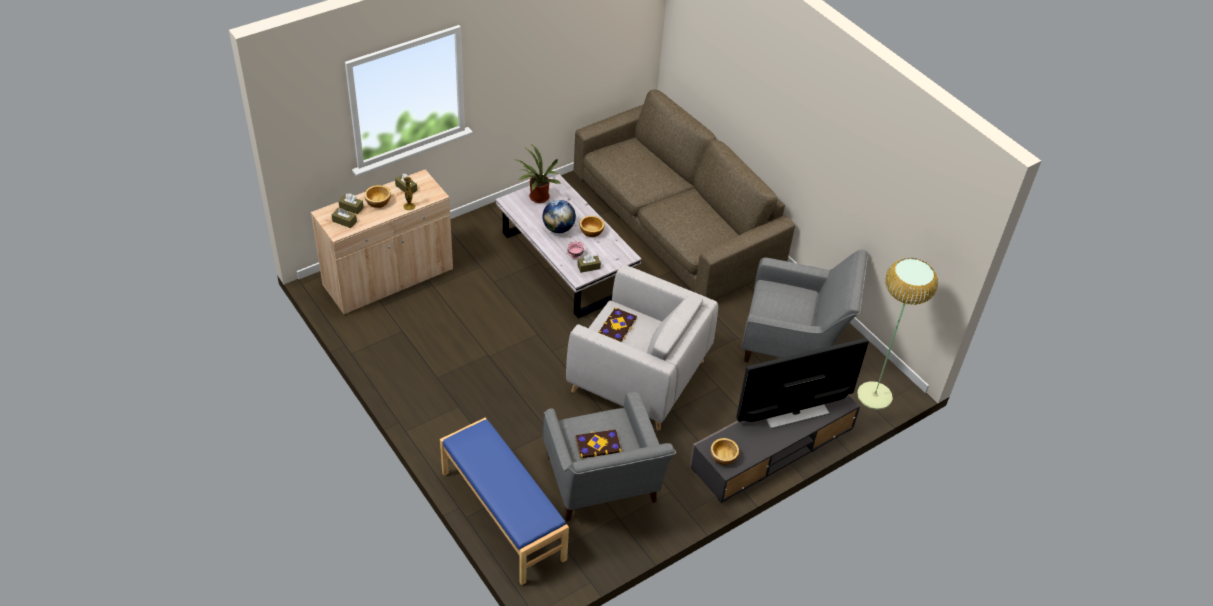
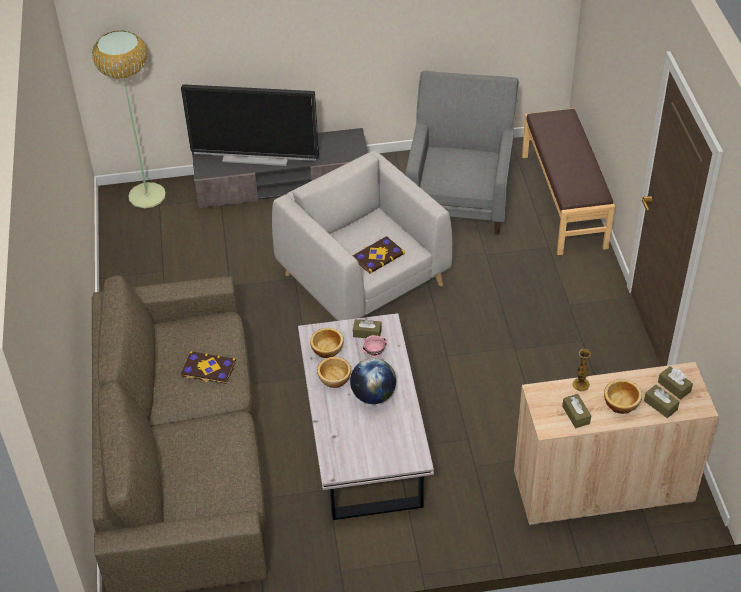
camera: 150 degrees left, 0 degrees up
blue bench [440,418,569,585] -> brown bench [522,108,615,255]
potted plant [516,144,561,203] -> none
book [575,429,622,459] -> book moved to [181,351,236,384]
bowl [711,438,739,465] -> bowl moved to [310,328,344,358]
grey armchair [741,250,869,362] -> none

